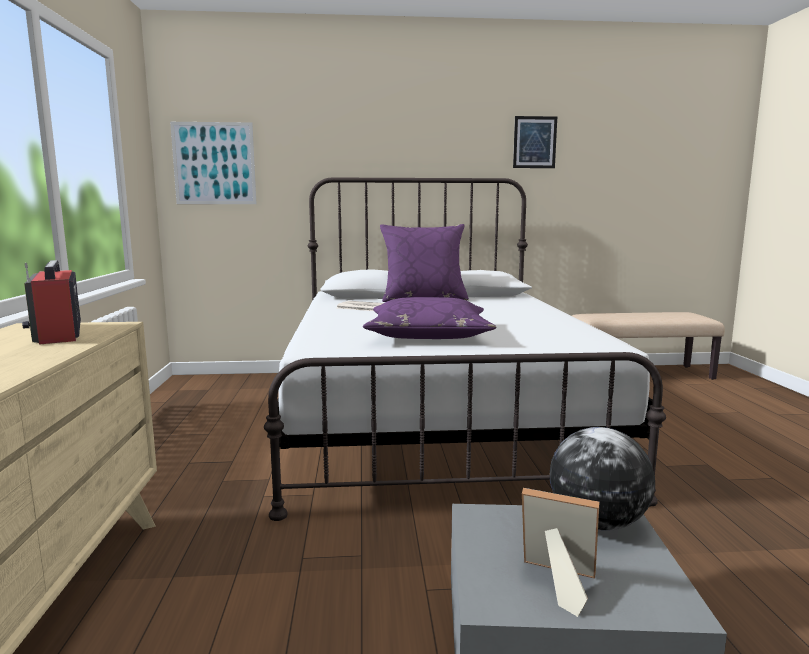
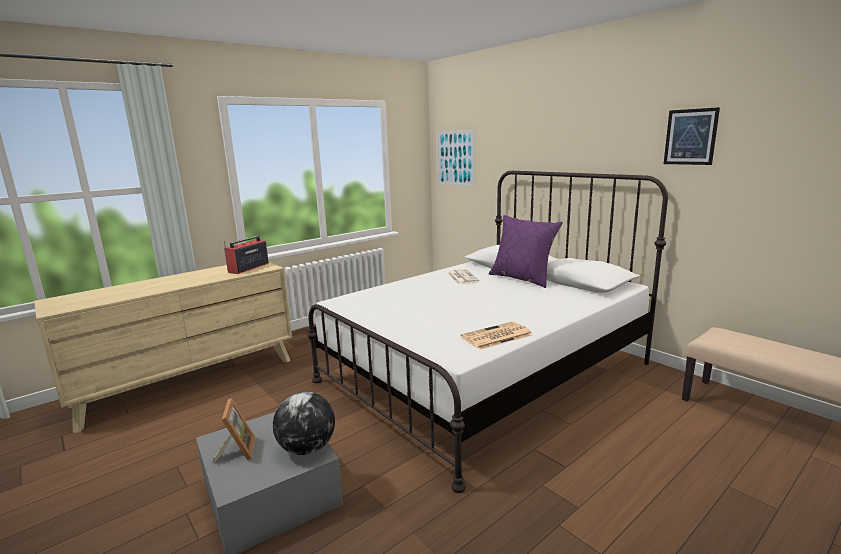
camera: 55 degrees right, 5 degrees up
purple pillow [363,297,496,339] -> none
none -> newspaper [460,322,532,350]

